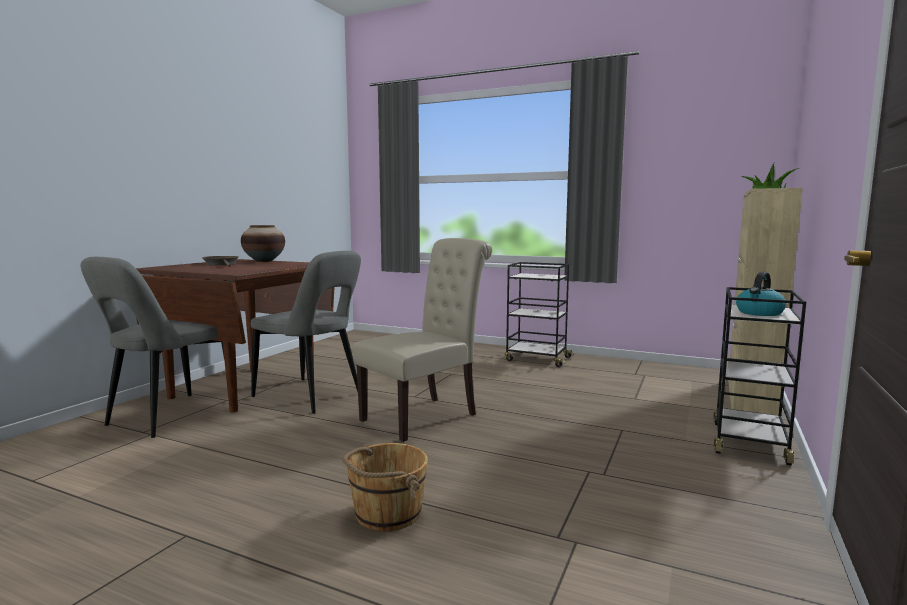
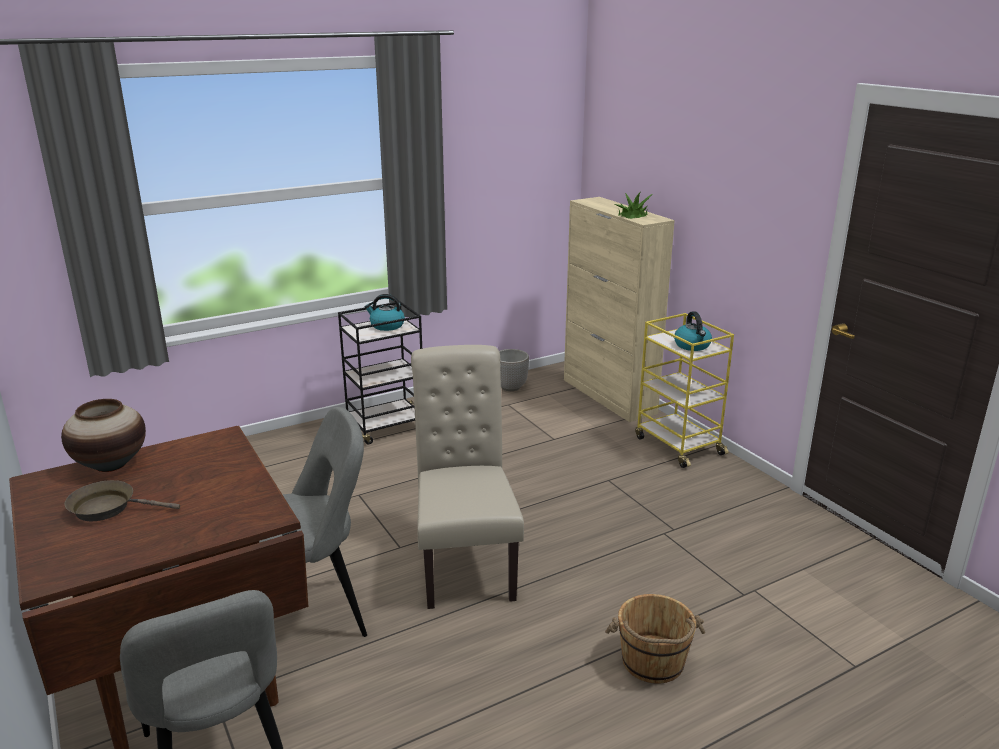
camera: 55 degrees left, 15 degrees up
black cart [713,287,806,466] -> yellow cart [635,313,734,468]
none -> kettle [365,294,405,331]
none -> planter [499,349,529,391]

